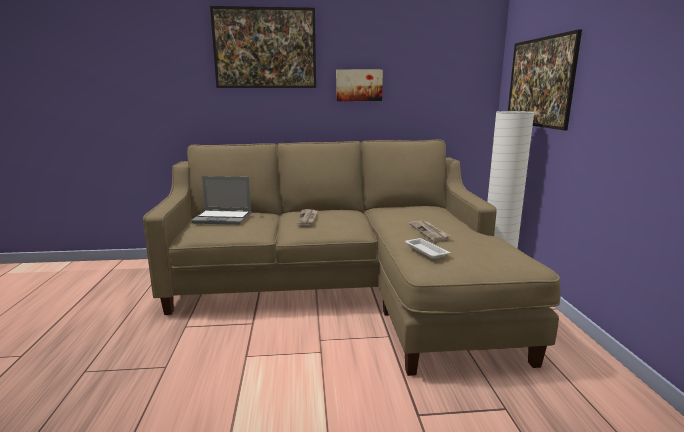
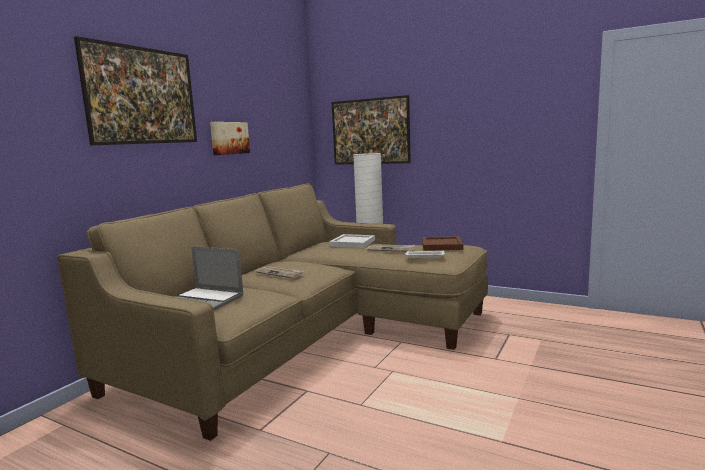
camera: 55 degrees left, 5 degrees down
laptop [191,176,251,225] -> laptop turned 75 degrees clockwise [175,246,244,310]
none -> white tray [329,234,375,248]
none -> brown tray [422,236,463,251]

